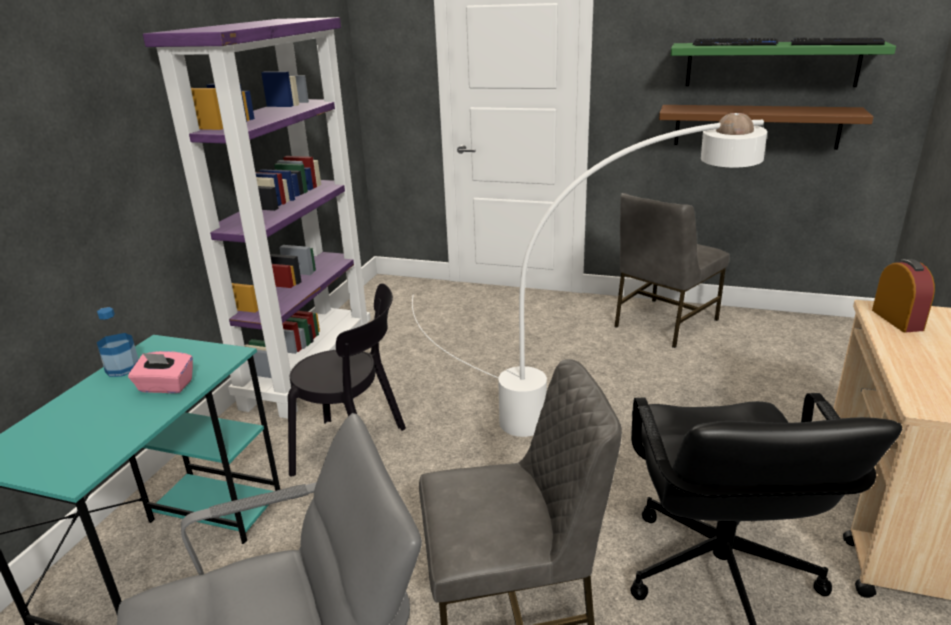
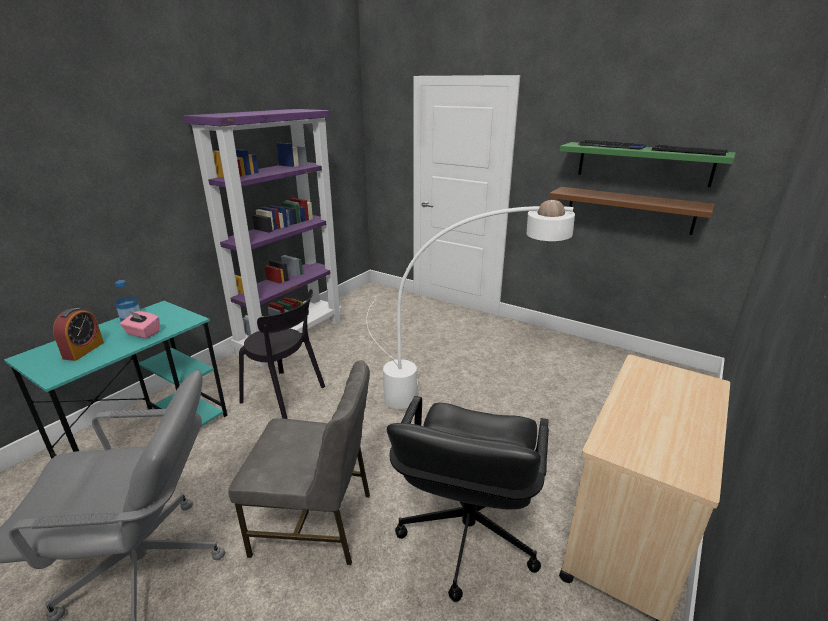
camera: 15 degrees right, 0 degrees up
grey chair [614,193,729,348] -> none
alarm clock [872,259,935,332] -> alarm clock moved to [53,308,104,361]

